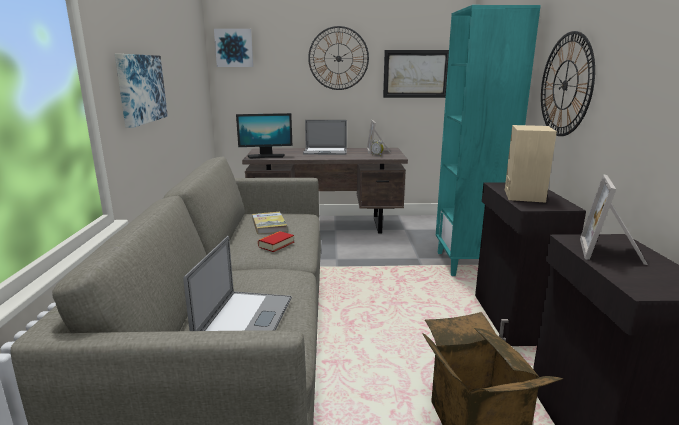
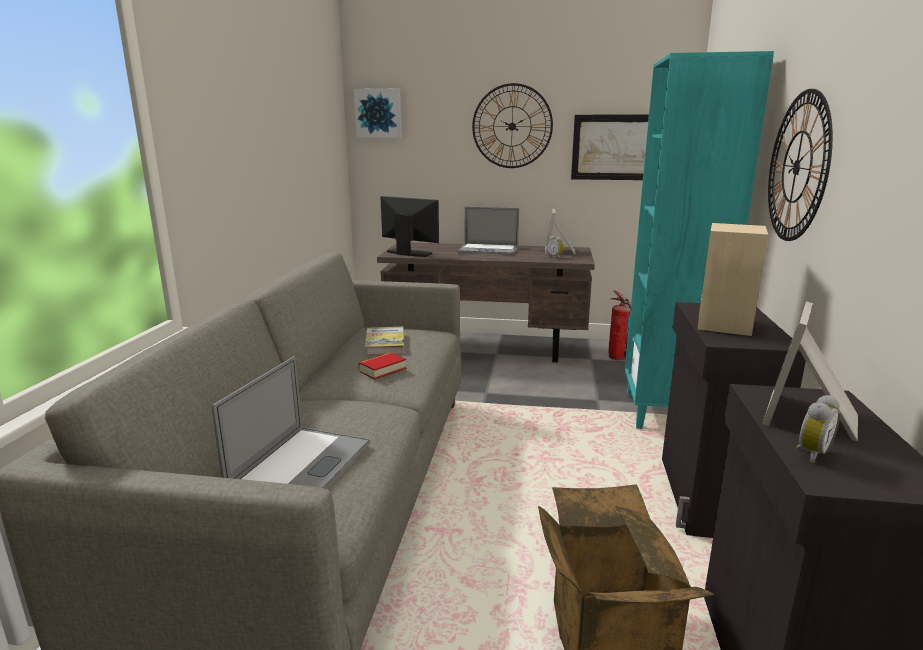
camera: 10 degrees right, 0 degrees up
picture [115,54,168,128] -> none
monitor [236,113,292,159] -> monitor turned 150 degrees counterclockwise [380,196,439,257]
none -> fire extinguisher [608,290,631,360]
none -> alarm clock [796,395,840,463]

